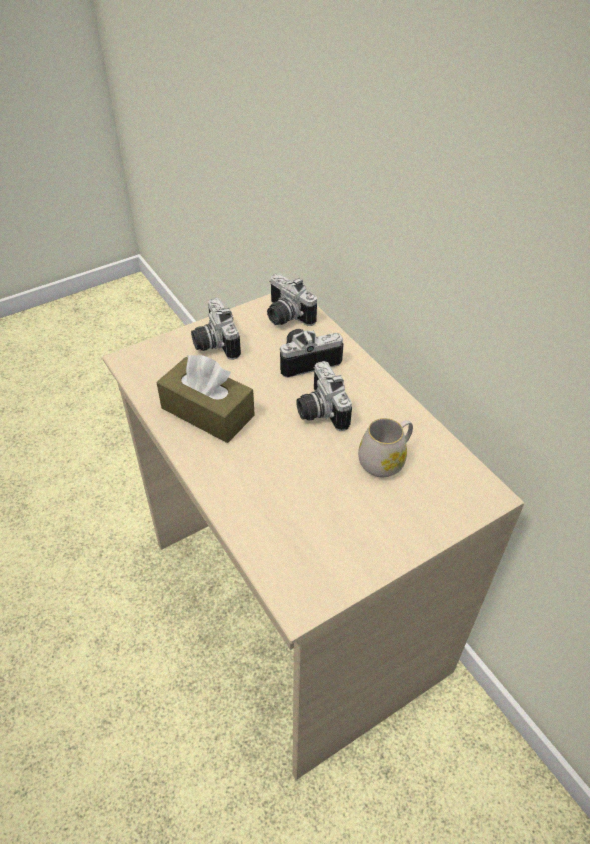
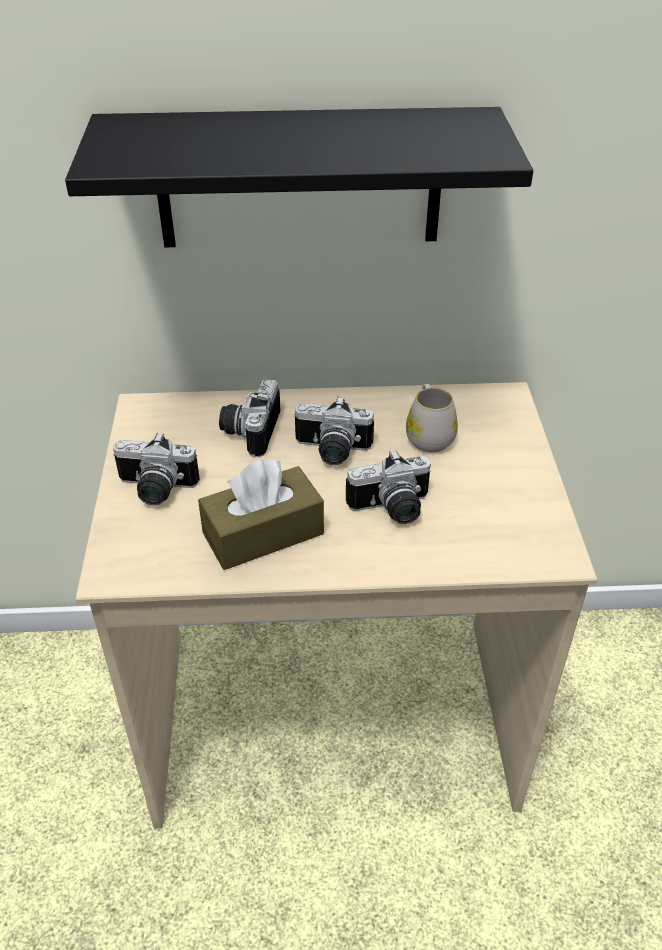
camera: 60 degrees left, 5 degrees down
camera [267,274,317,326] -> camera moved to [346,450,431,524]
none -> black shelf [65,107,533,247]

